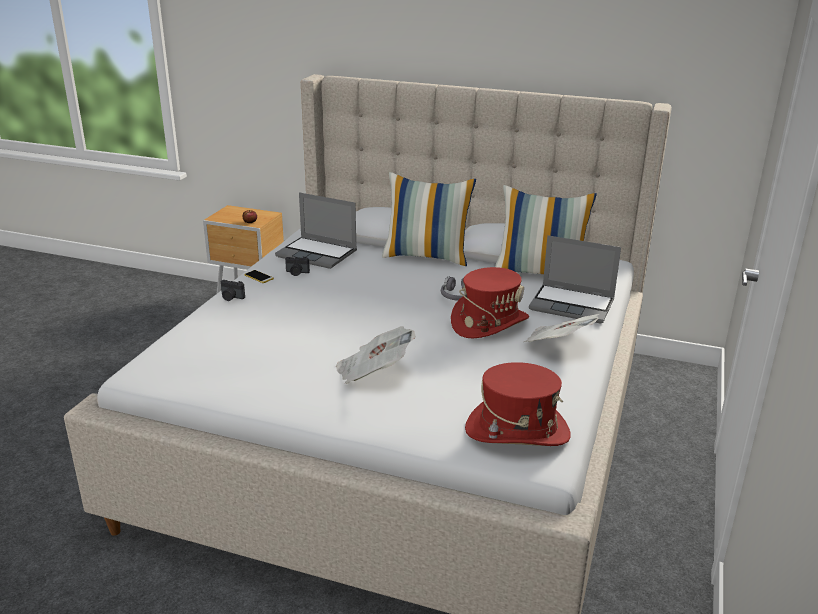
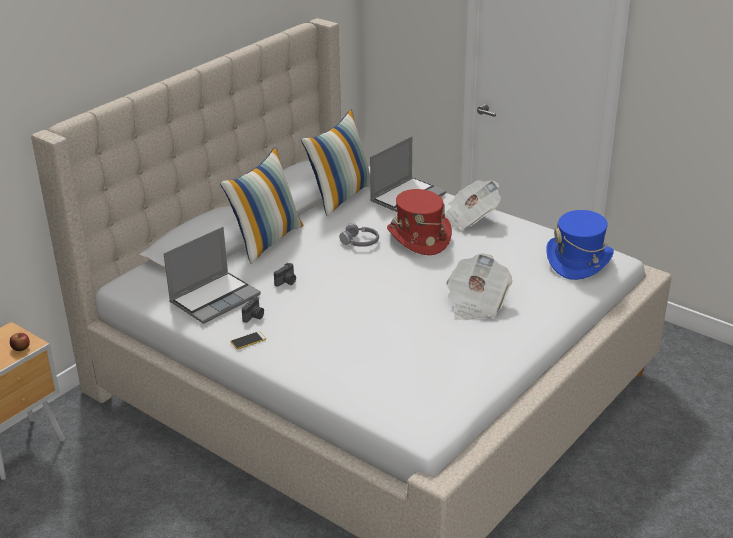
camera: 70 degrees left, 5 degrees up
camera [221,280,245,301] -> camera moved to [274,263,296,287]
red hat [465,362,571,446] -> blue hat [546,210,614,280]

